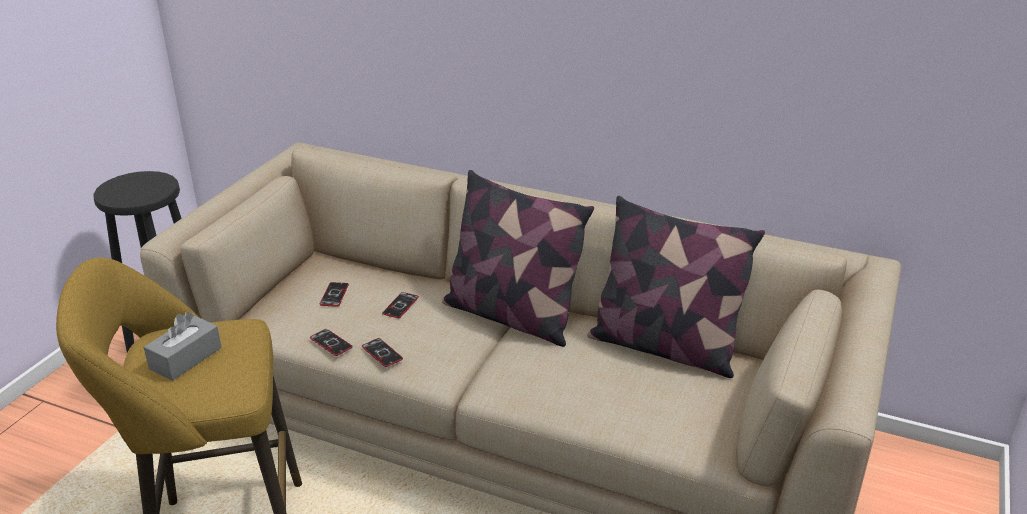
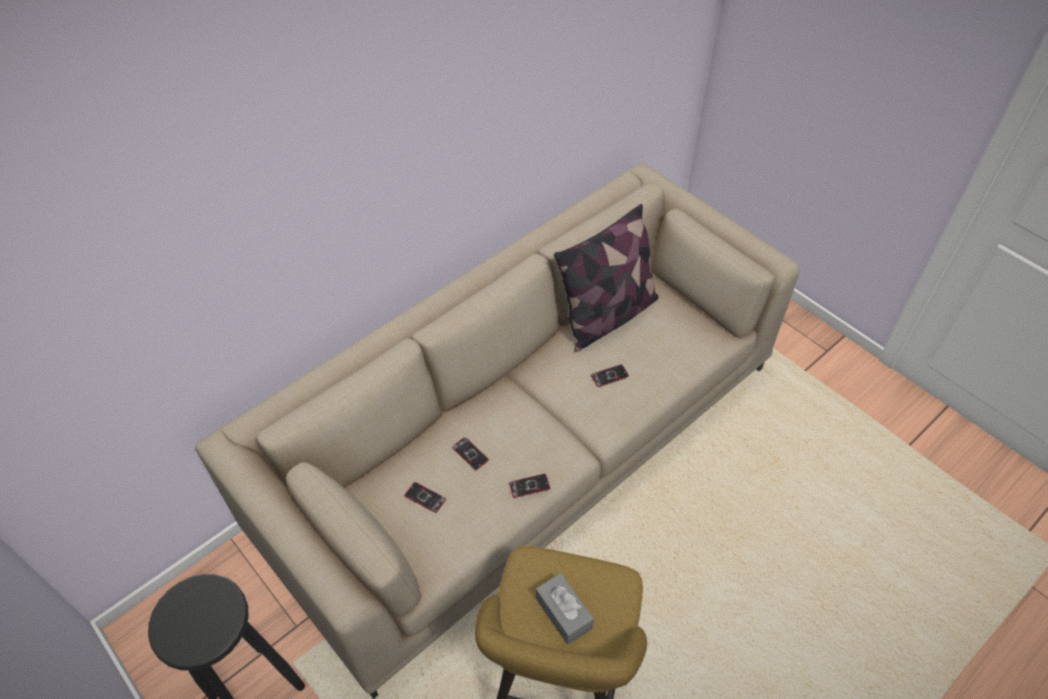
camera: 65 degrees left, 20 degrees up
phone [310,329,353,356] -> phone moved to [591,364,629,387]
pillow [442,170,594,347] -> none

